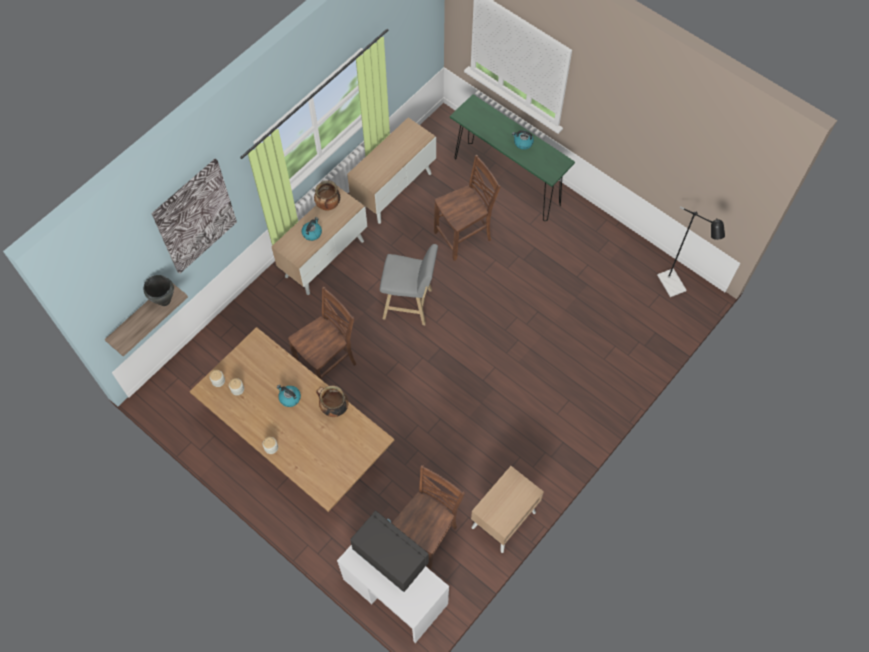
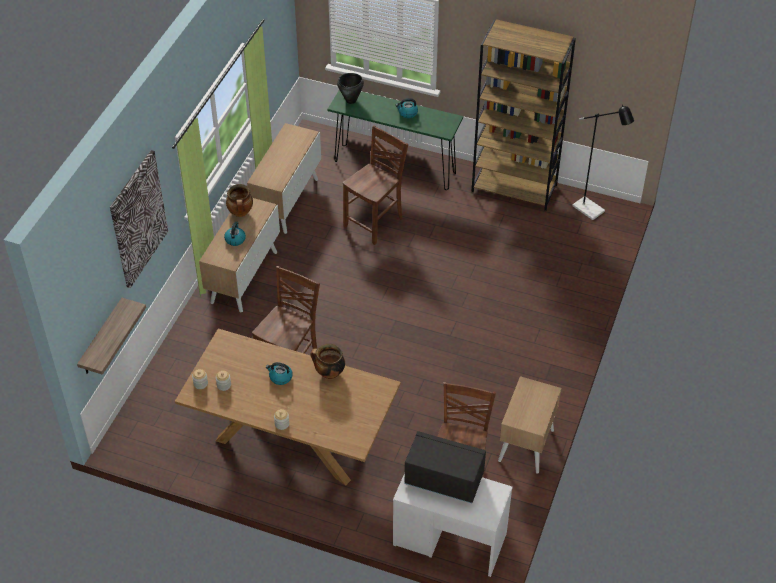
camera: 20 degrees left, 15 degrees down
black cooking pot [143,275,174,306] -> black cooking pot moved to [337,73,364,104]
grey stool [380,244,438,325] -> none
none -> brown bookcase [471,19,576,211]

